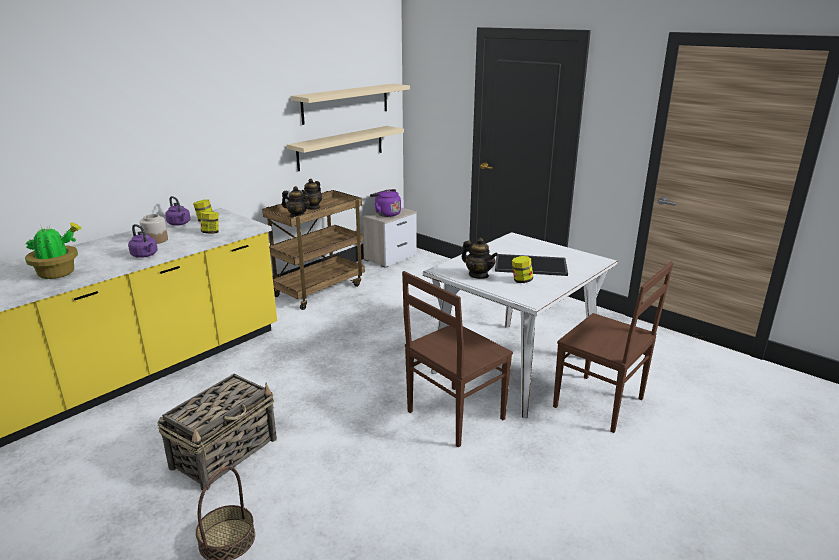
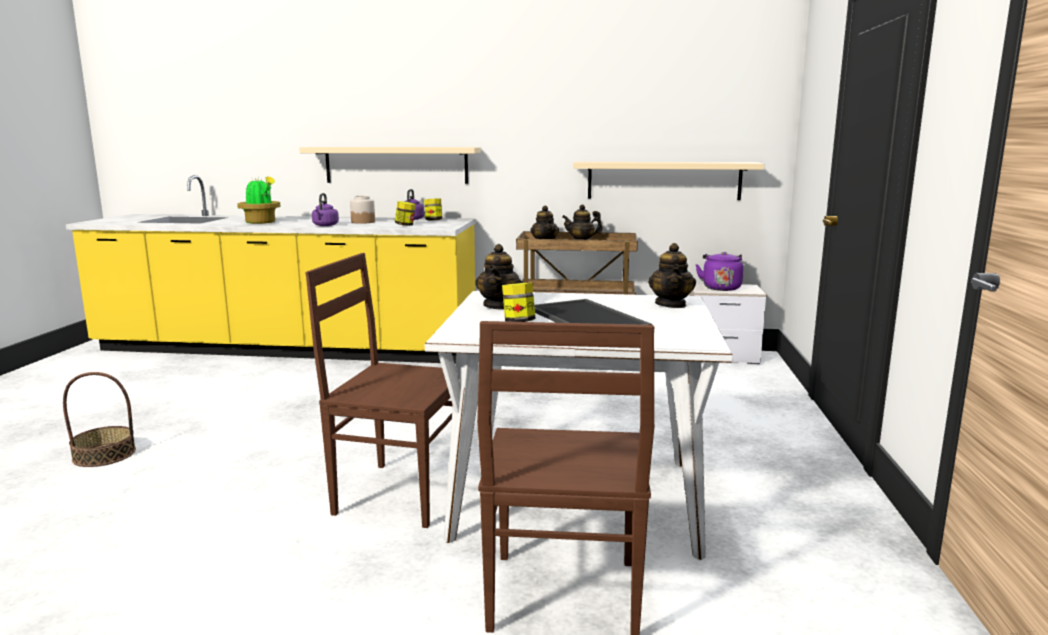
camera: 55 degrees right, 10 degrees down
basket [157,374,277,490] -> none
beige shelf [291,84,410,125] -> beige shelf moved to [299,147,481,184]
none -> teapot [648,243,696,308]

